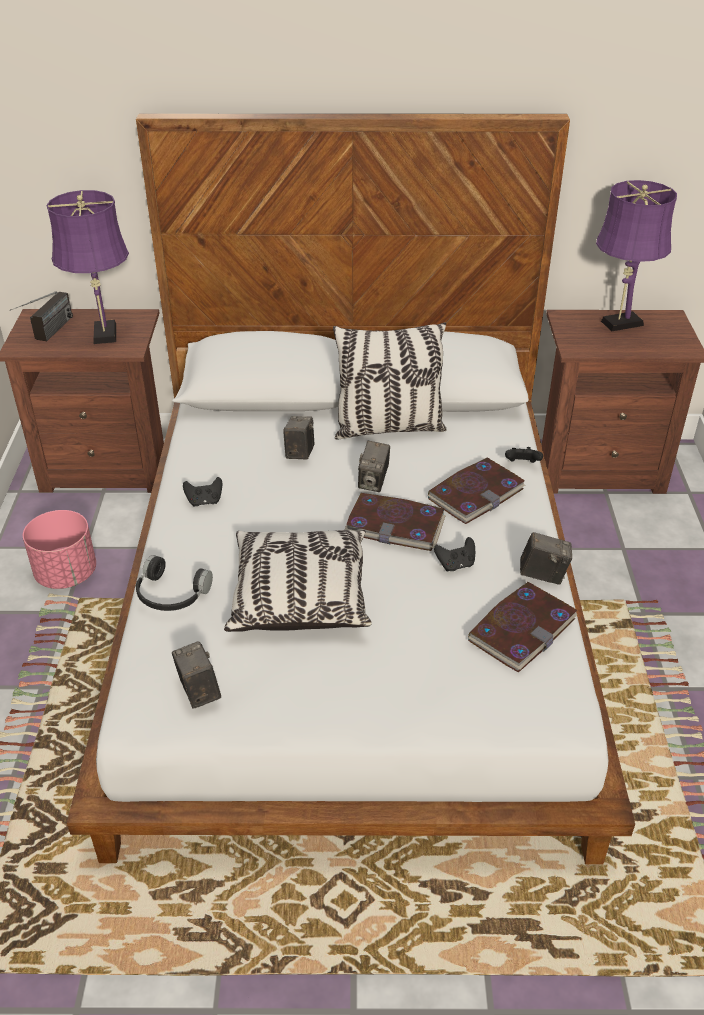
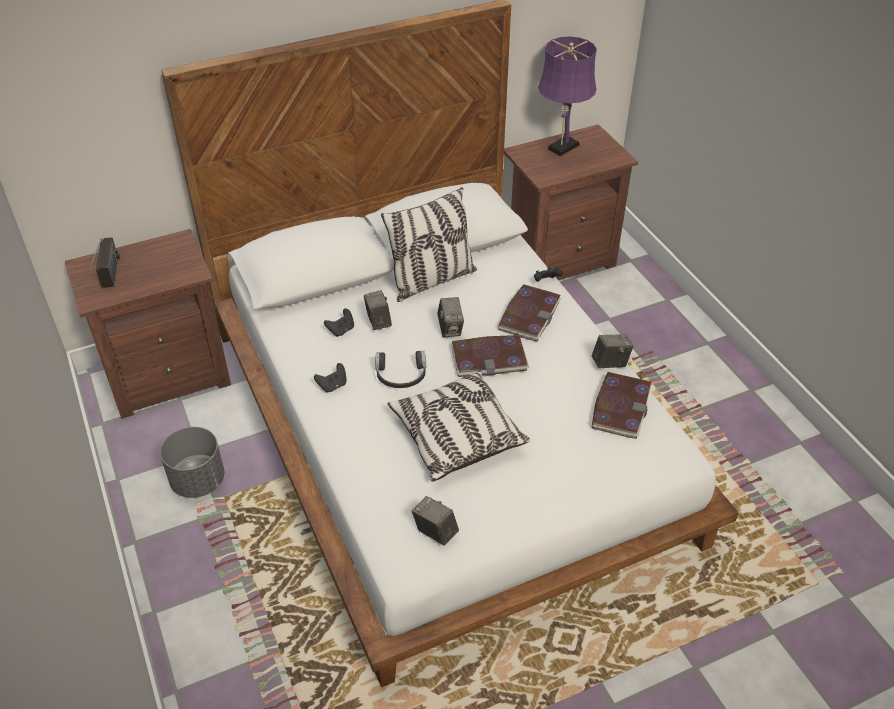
camera: 25 degrees left, 5 degrees up
pink planter [23,510,96,589] -> grey planter [160,427,224,498]
purple table lamp [47,190,129,344] -> none
black headphones [136,555,213,611] -> black headphones moved to [375,351,426,388]
black game controller [434,537,475,571] -> black game controller moved to [324,308,354,337]

